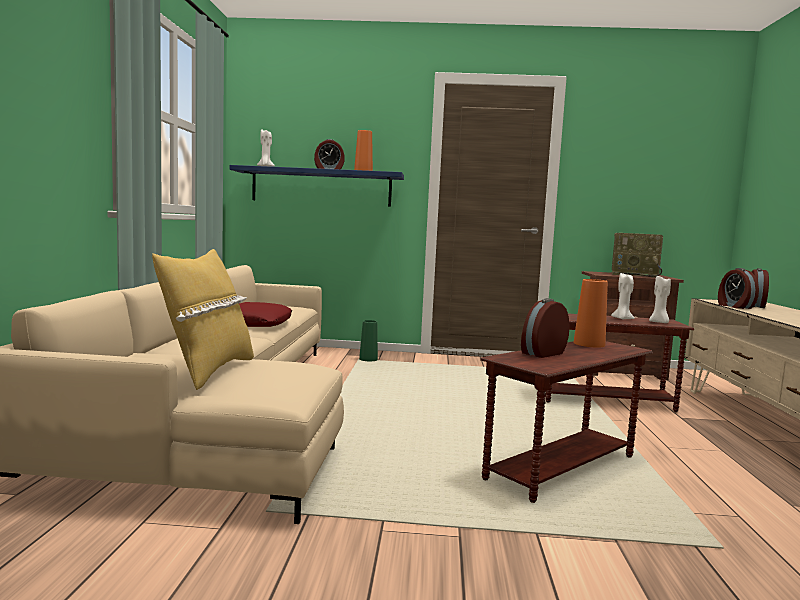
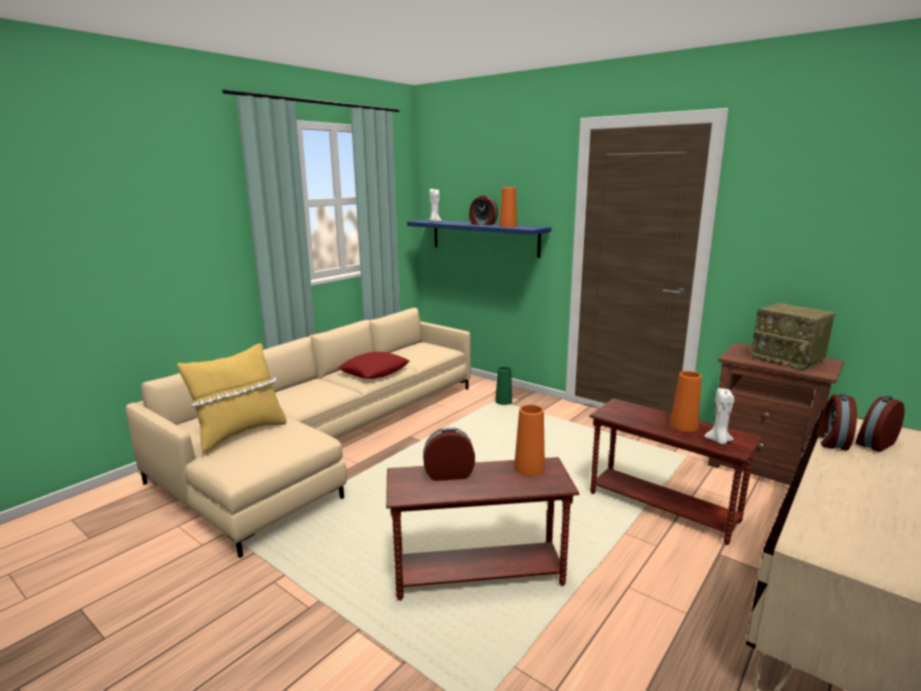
camera: 35 degrees right, 10 degrees up
white candle [611,273,635,320] -> orange vase [670,371,702,432]

